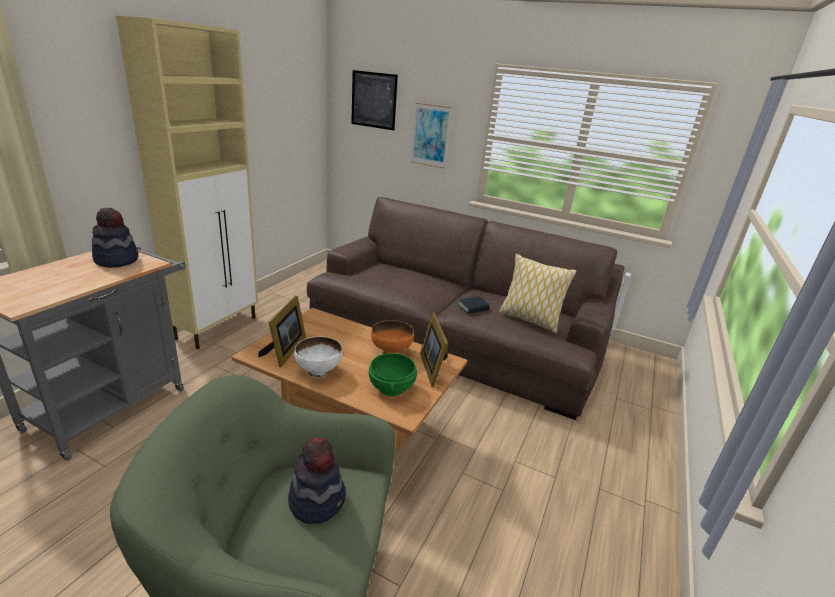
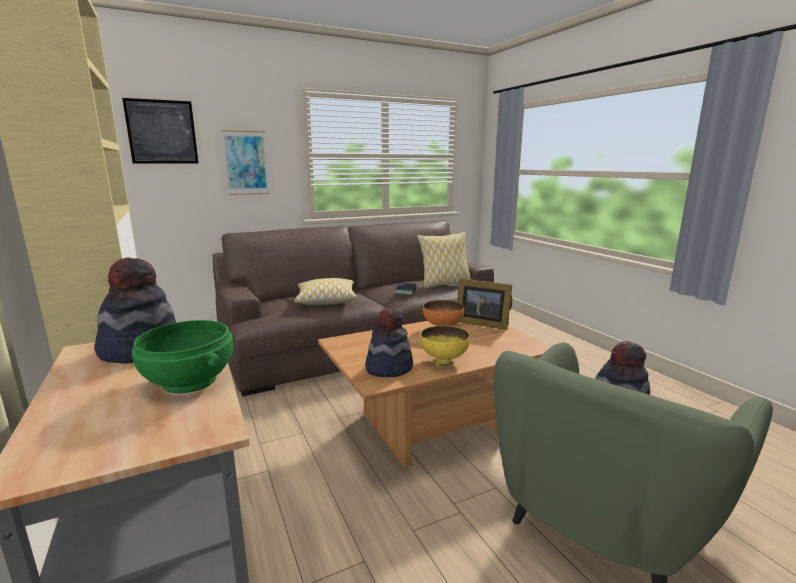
camera: 50 degrees left, 10 degrees down
picture frame [258,296,306,367] -> hat [365,308,413,377]
white bowl [294,337,343,378] -> yellow bowl [420,325,470,366]
green bowl [369,353,417,396] -> green bowl moved to [132,320,233,393]
none -> pillow [294,278,357,305]

